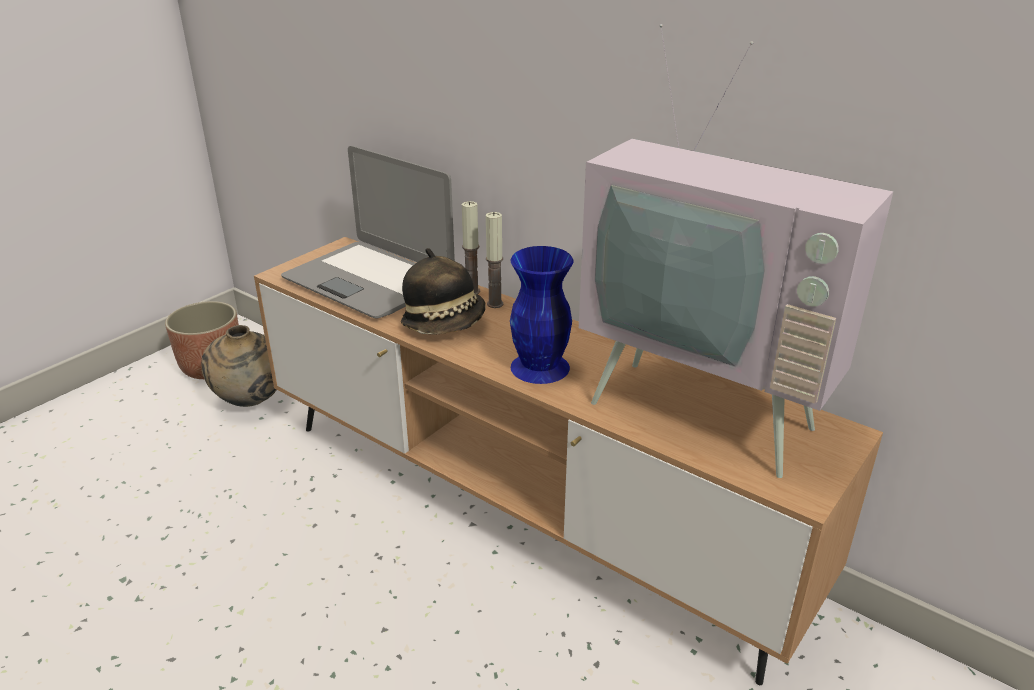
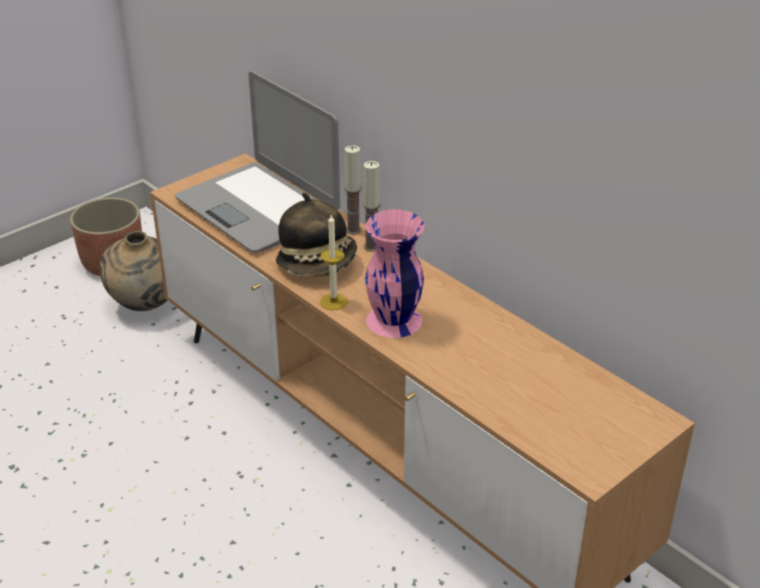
camera: 10 degrees right, 5 degrees up
blue vase [510,246,574,384] -> pink vase [365,209,425,338]
television [579,24,893,478] -> none
none -> candle [320,215,348,310]

